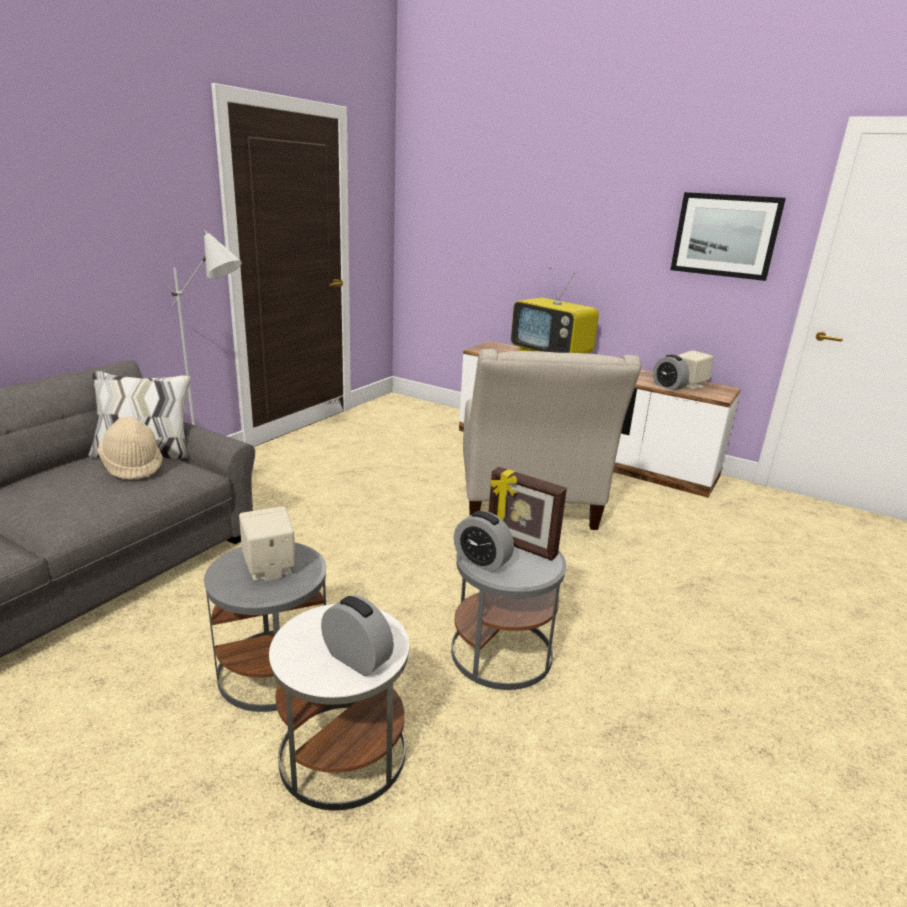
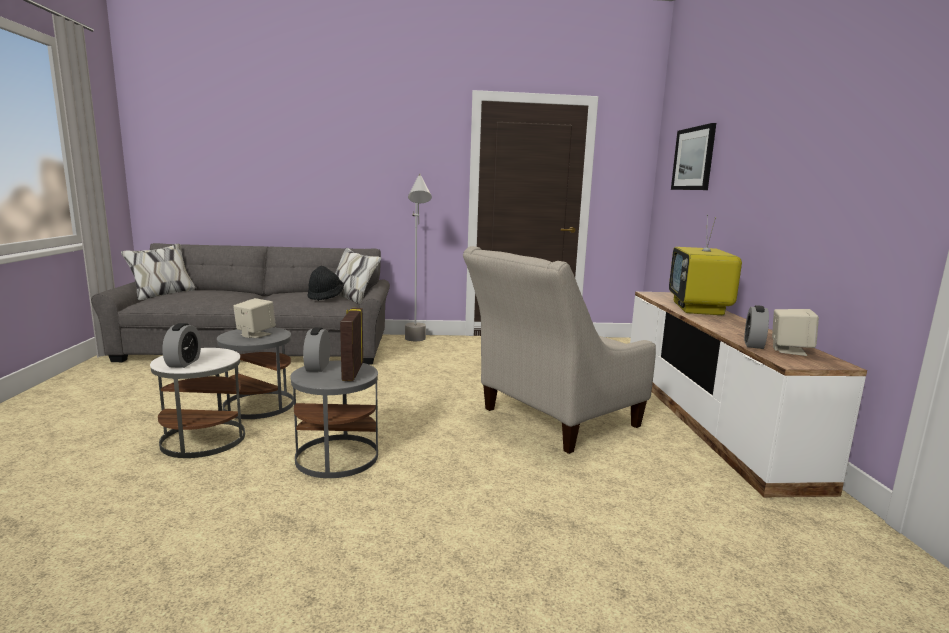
camera: 55 degrees right, 10 degrees down
beige hat [98,417,163,480] -> black hat [307,266,344,301]
picture [670,192,786,281] -> picture moved to [671,123,716,190]

